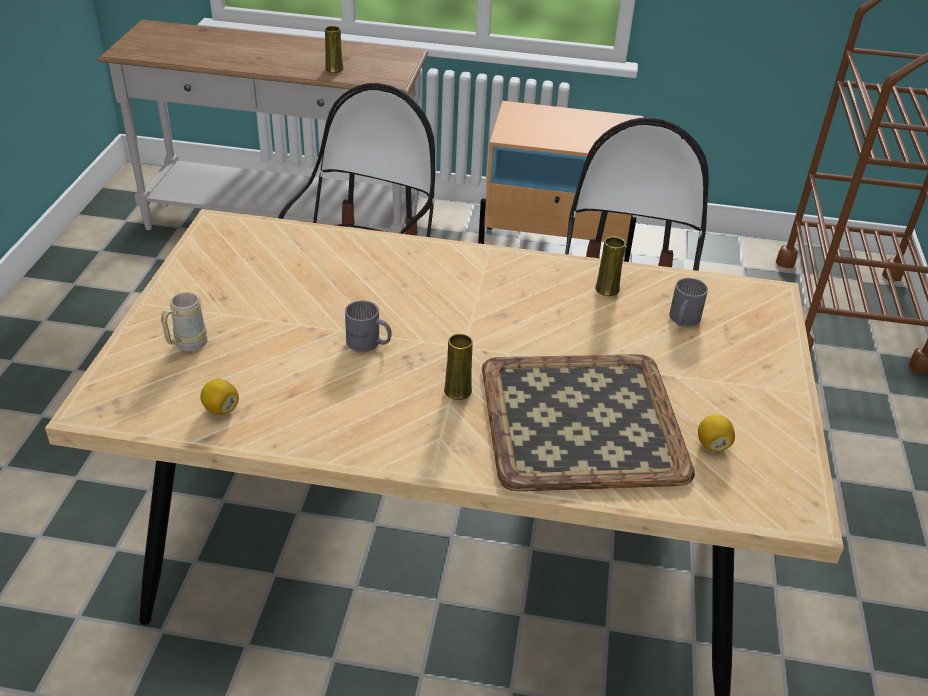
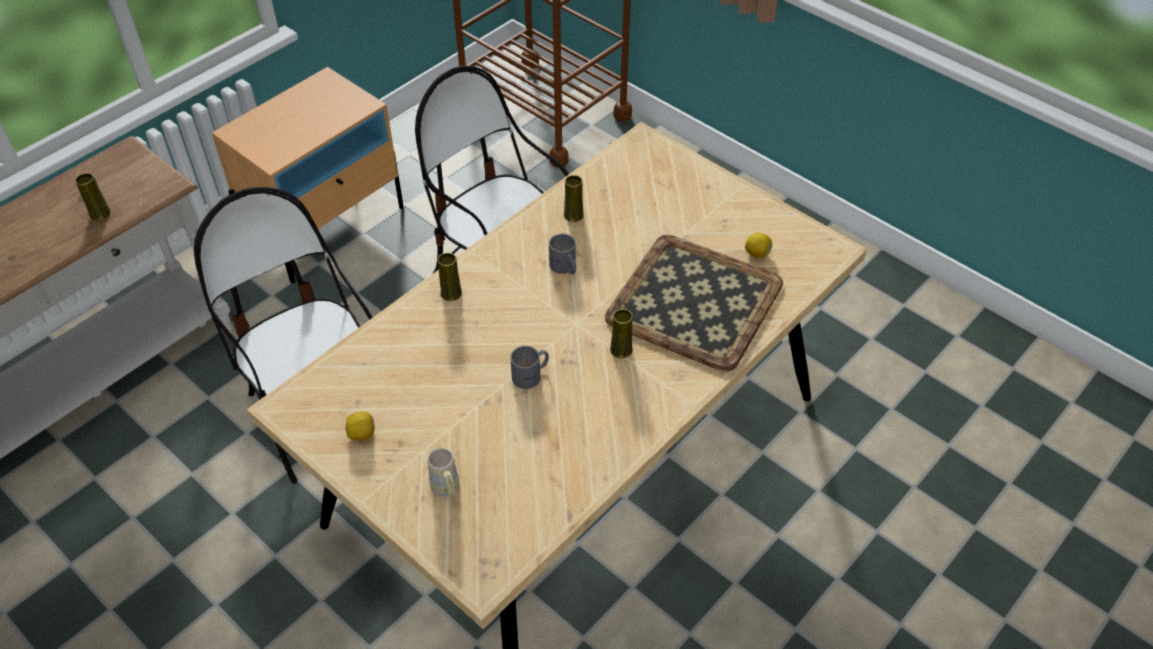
camera: 55 degrees left, 10 degrees up
lemon [200,379,239,415] -> lemon moved to [346,412,374,441]
grey mug [669,278,708,326] -> grey mug moved to [549,234,576,274]
none -> yellow vase [438,253,462,301]

